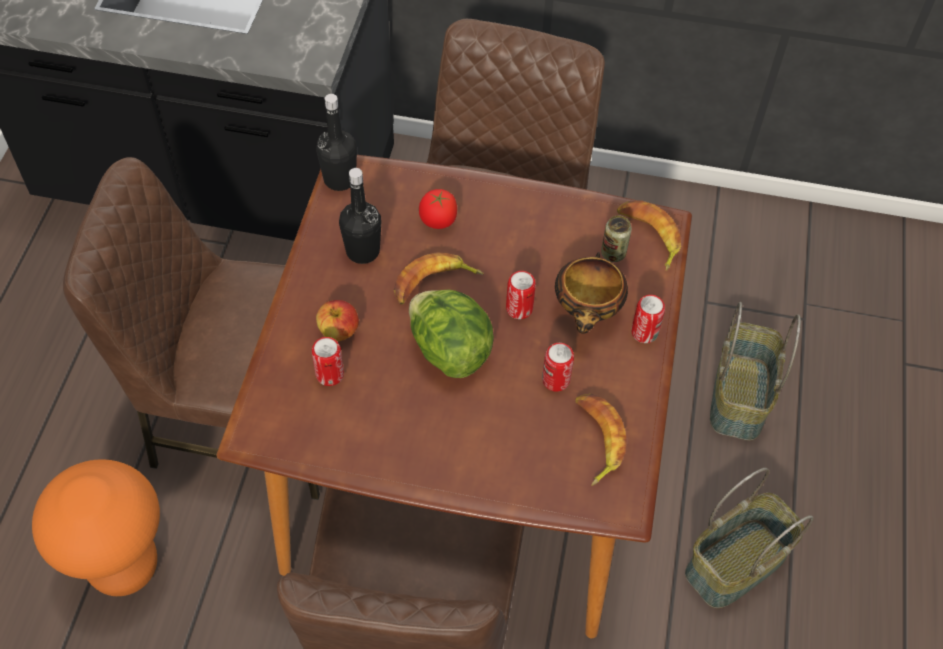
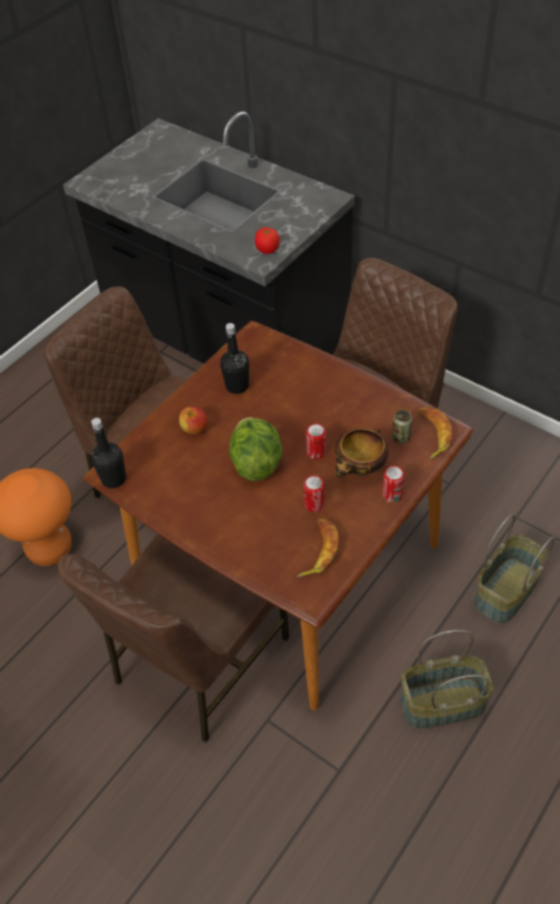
camera: 30 degrees right, 5 degrees down
can [312,337,344,386] -> none
black bottle [316,94,357,191] -> black bottle moved to [91,418,126,488]
banana [394,252,484,304] -> none
tomato [419,189,457,229] -> tomato moved to [255,227,280,254]

